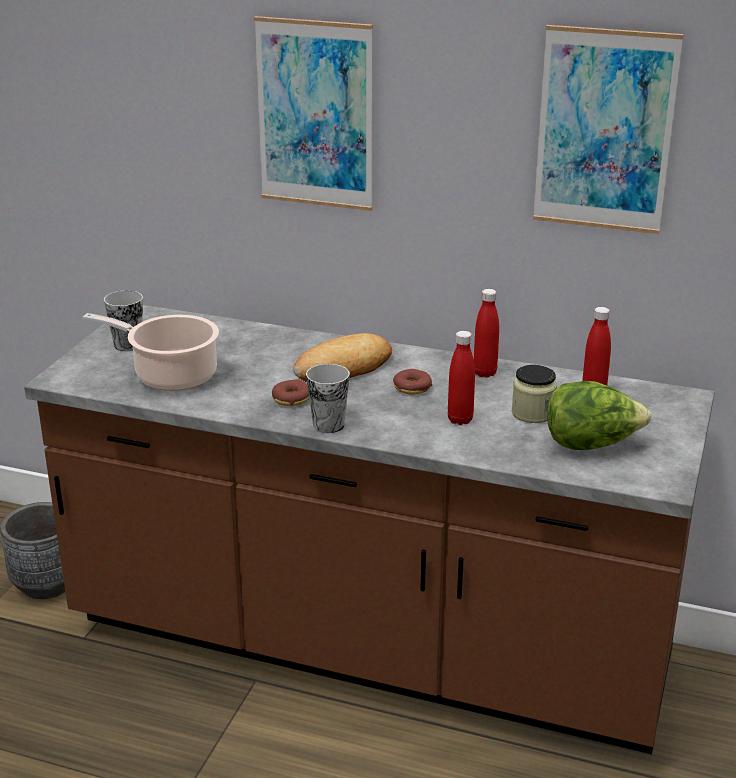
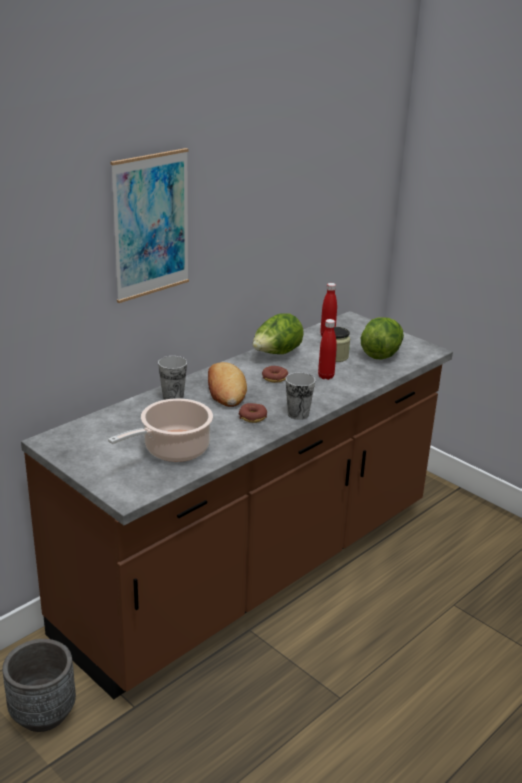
camera: 65 degrees left, 0 degrees up
cup [104,290,143,351] -> cup moved to [158,356,187,400]
red bottle [474,289,499,378] -> lettuce [253,313,304,354]
picture [533,25,684,234] -> none

